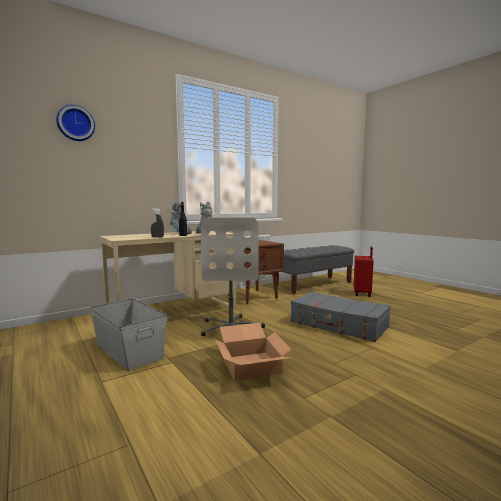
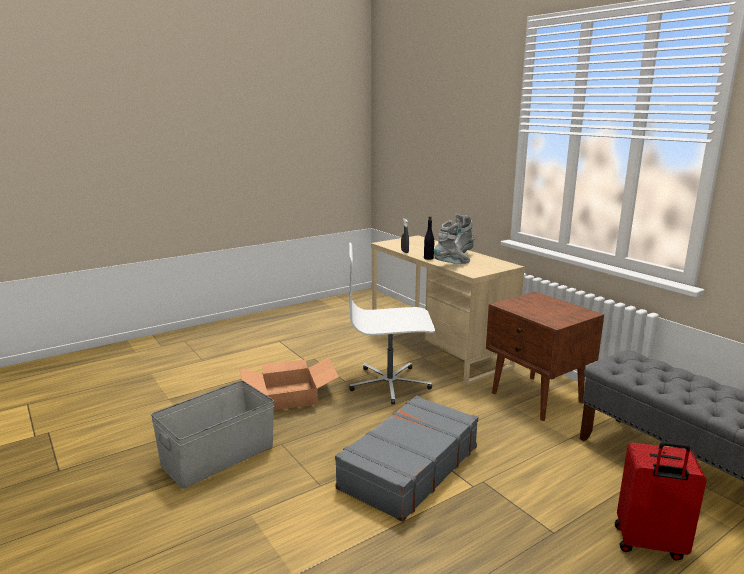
camera: 90 degrees right, 10 degrees up
wall clock [56,105,95,141] -> none
grey storage box [90,299,167,371] -> grey storage box moved to [151,380,274,489]

